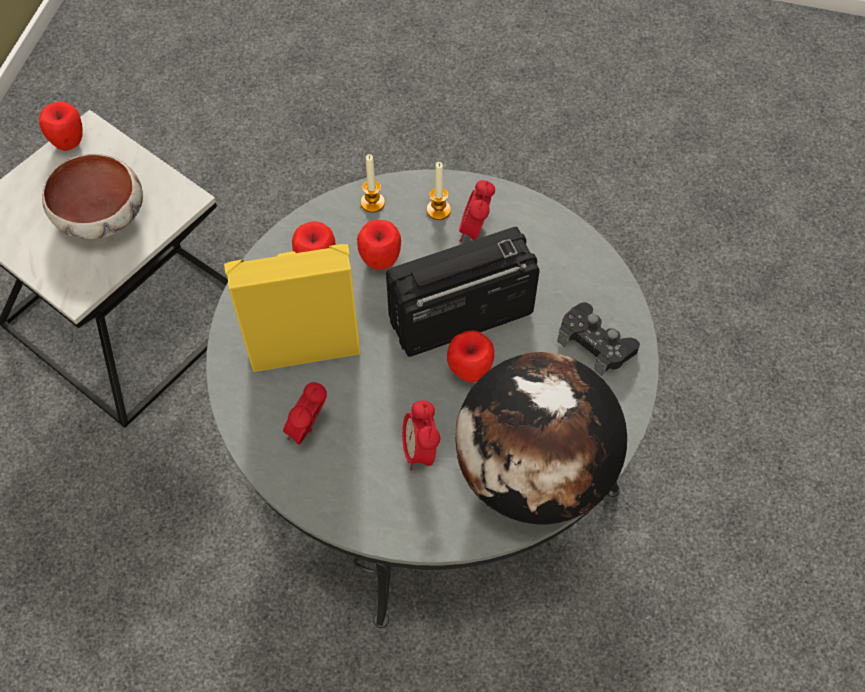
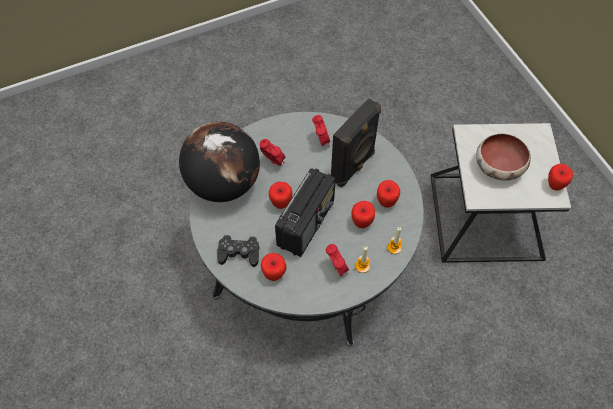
camera: 140 degrees right, 0 degrees up
yellow speaker [224,244,360,372] -> black speaker [331,98,381,187]
none -> apple [261,253,286,281]

